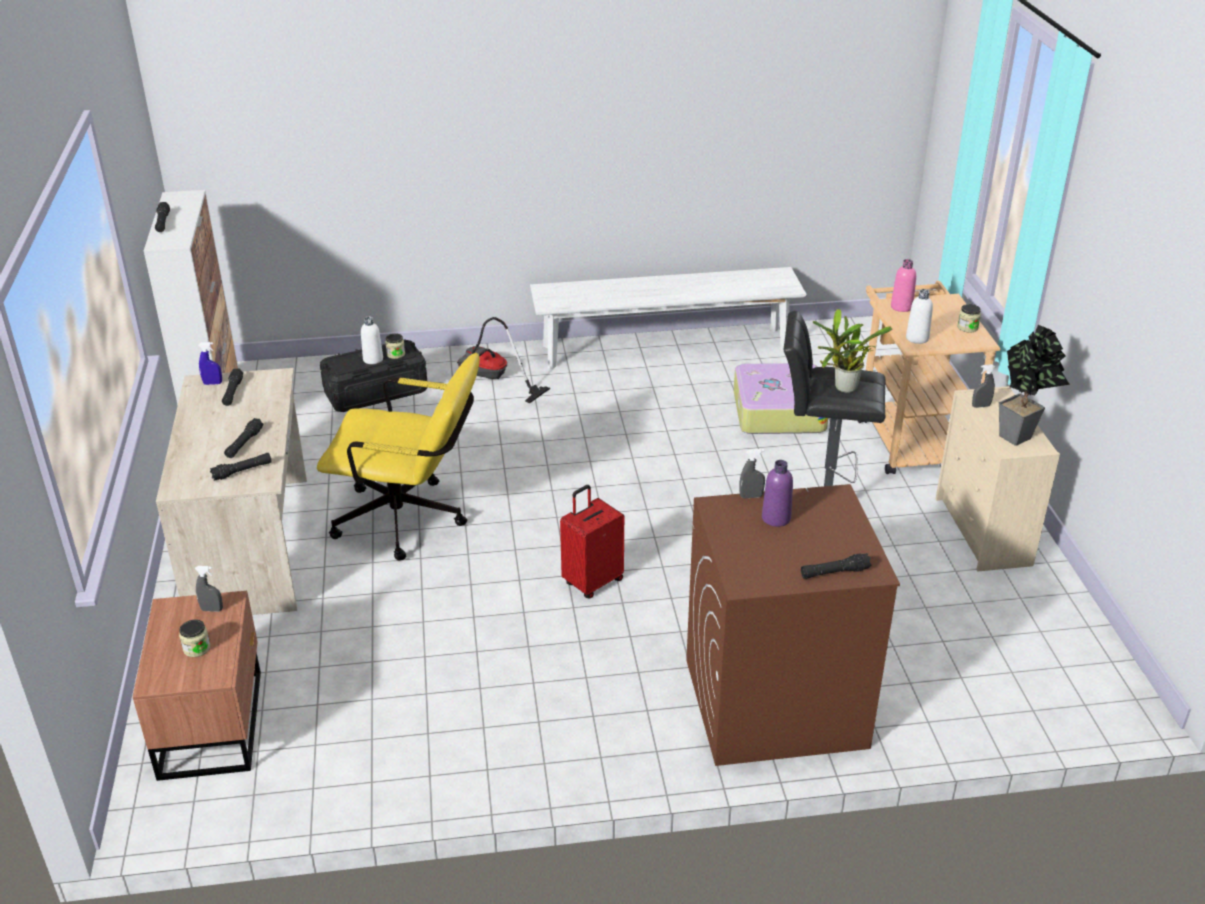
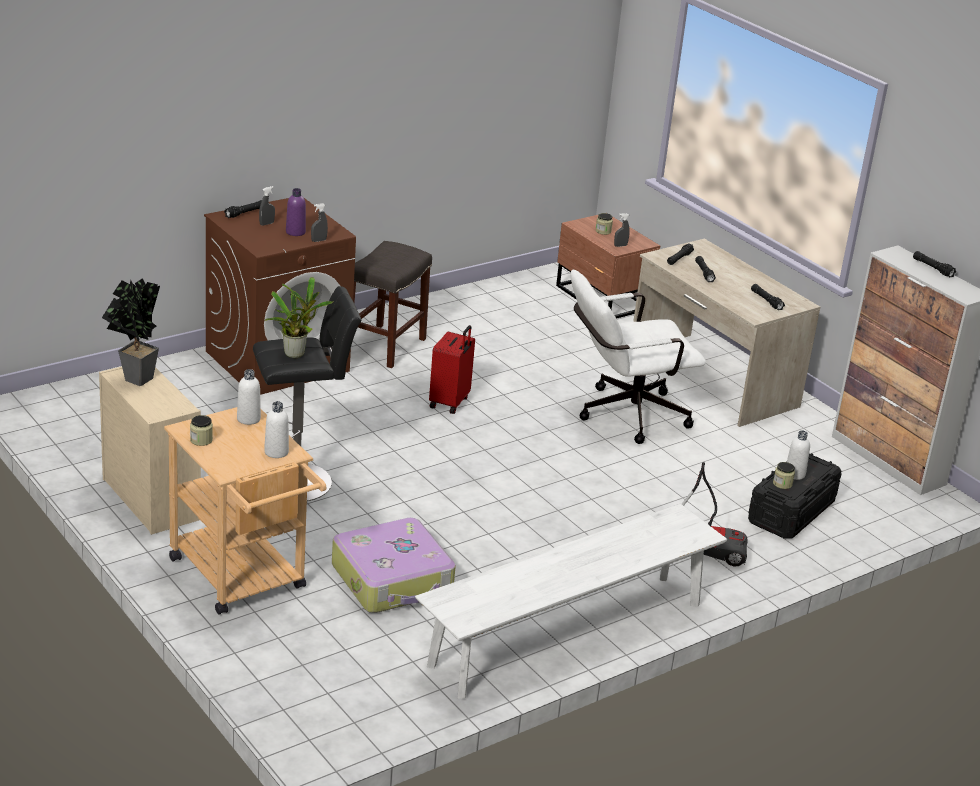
camera: 150 degrees right, 5 degrees down
blue spray bottle [198,342,222,385] -> none
yellow office chair [317,353,480,561] -> white office chair [570,270,706,444]
pink bottle [891,259,916,312] -> white bottle [264,401,289,458]
grey spray bottle [972,364,995,408] -> grey spray bottle moved to [259,186,275,226]
none -> grey stool [353,241,432,368]

